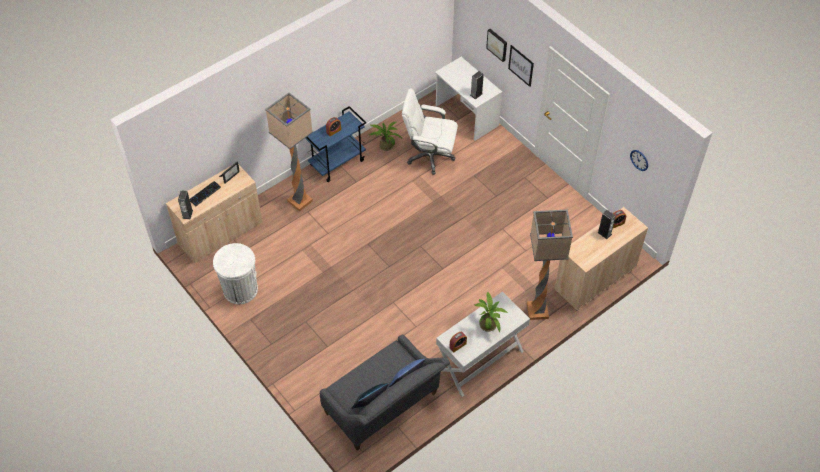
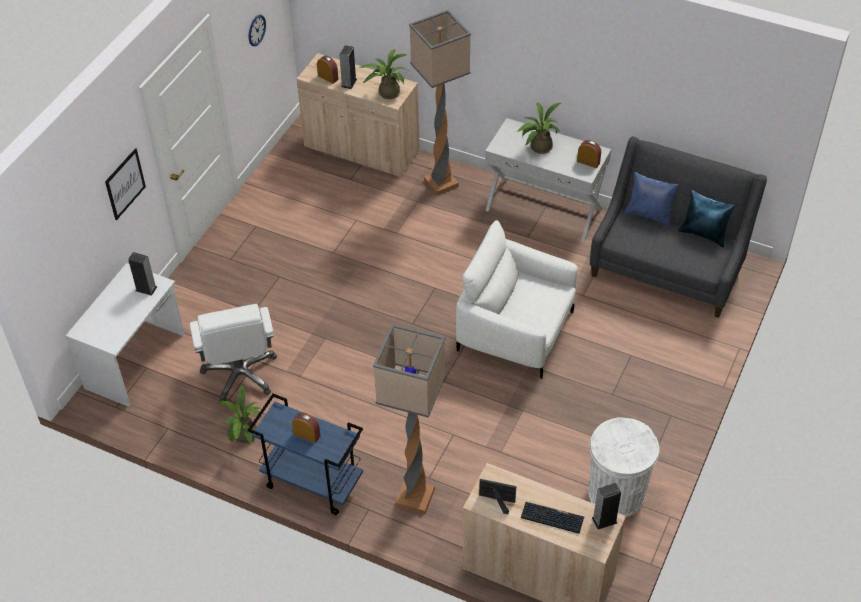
camera: 115 degrees left, 5 degrees down
picture [486,29,507,62] -> none
none -> potted plant [359,49,410,99]
none -> white armchair [456,220,578,379]

